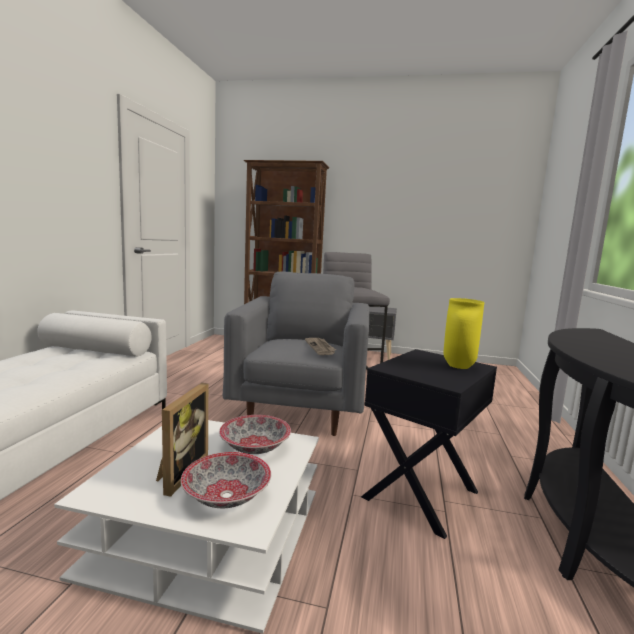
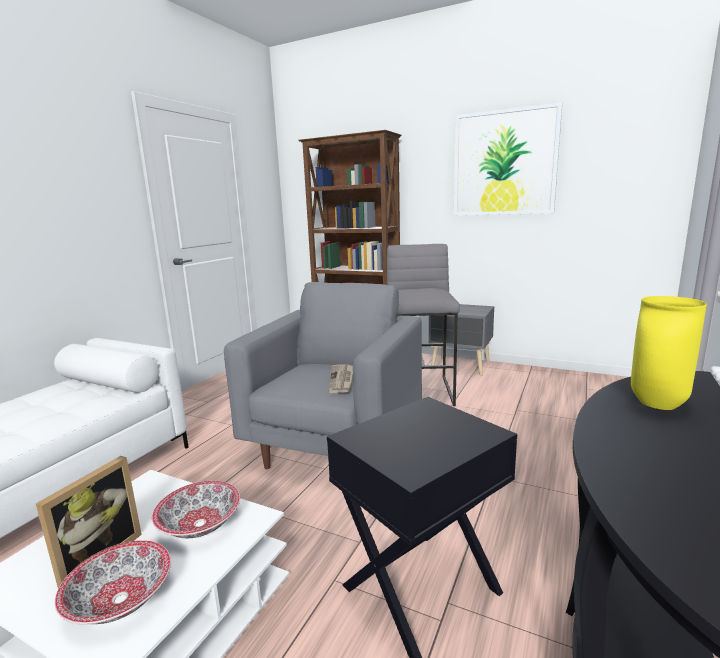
camera: 15 degrees right, 5 degrees up
yellow vase [443,298,484,369] -> yellow vase moved to [631,296,707,410]
none -> picture [454,102,562,216]

